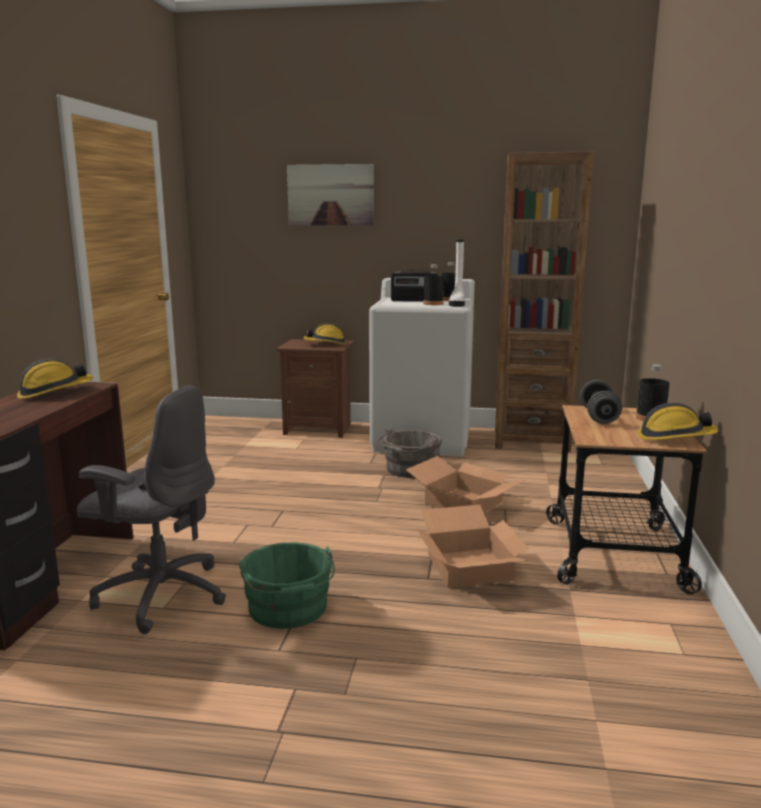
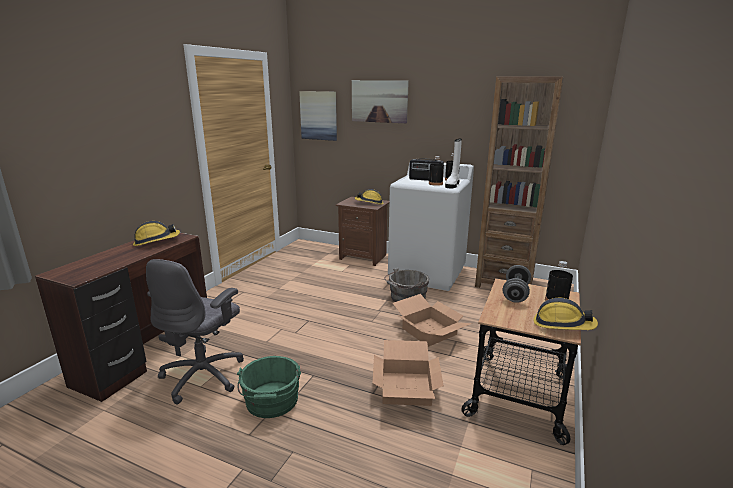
camera: 15 degrees right, 5 degrees up
grey office chair [77,385,226,634] -> grey office chair turned 75 degrees clockwise [146,259,244,404]
none -> picture [299,91,337,141]

